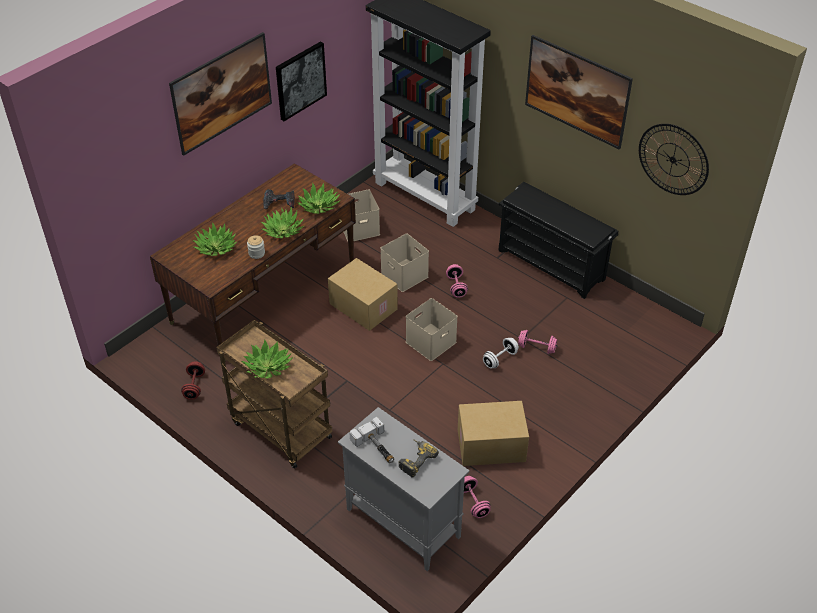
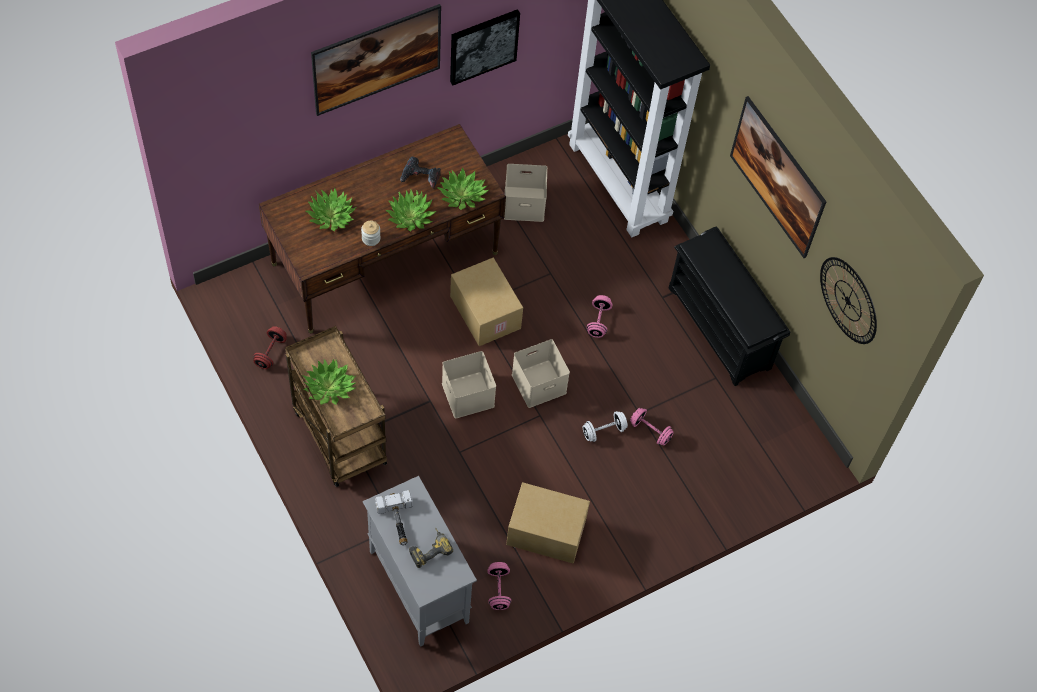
camera: 15 degrees right, 15 degrees up
beige storage box [380,233,429,292] -> beige storage box moved to [442,351,496,418]

